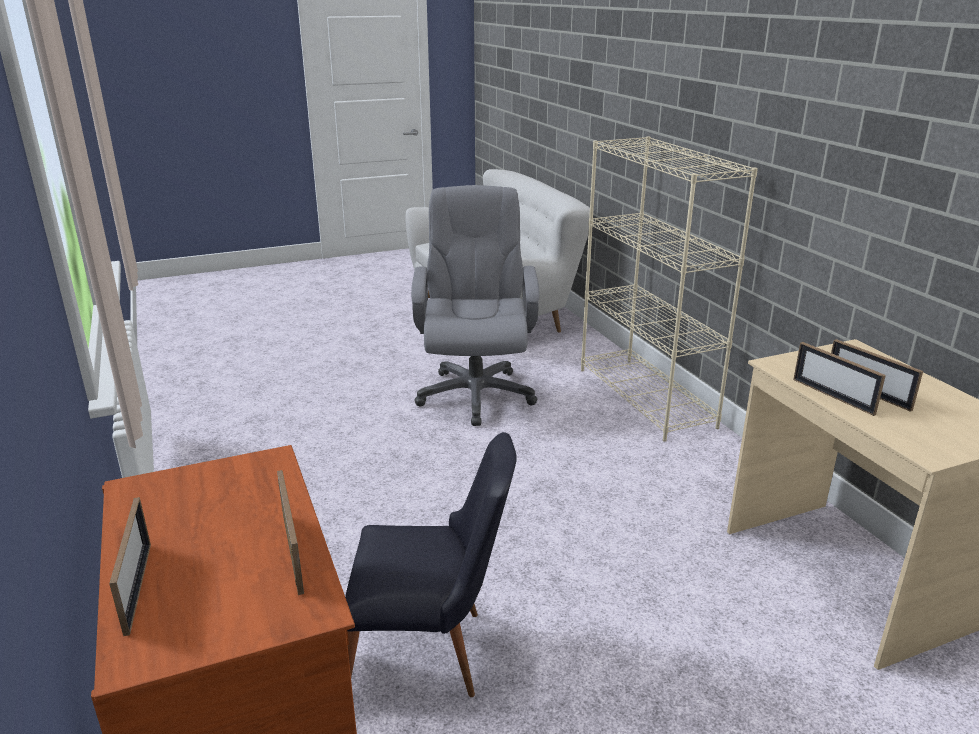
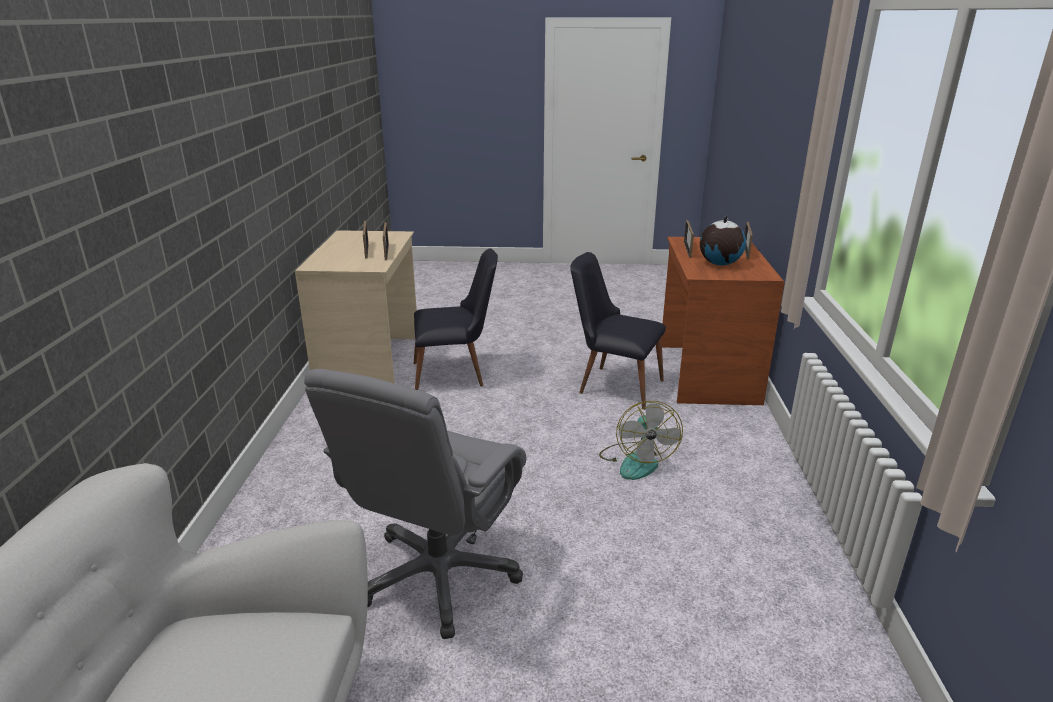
camera: 155 degrees left, 0 degrees up
beige bookcase [581,136,758,442] -> none
none -> black chair [414,248,498,390]
none -> fan [599,401,683,480]
none -> globe [700,215,746,265]

